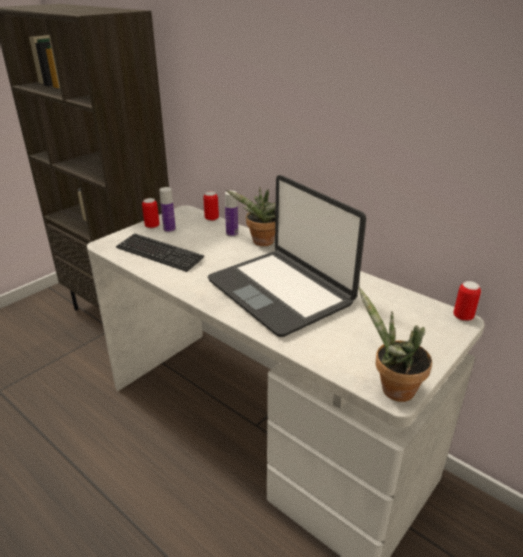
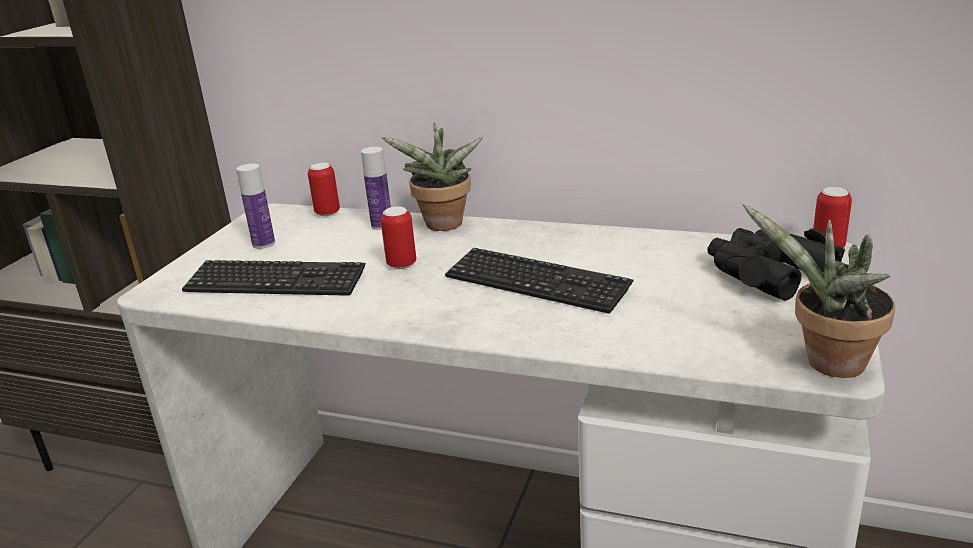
camera: 20 degrees left, 5 degrees down
can [142,198,160,229] -> can moved to [380,206,416,269]
laptop [208,175,366,337] -> keyboard [445,248,633,314]
none -> black binoculars [708,228,845,301]

